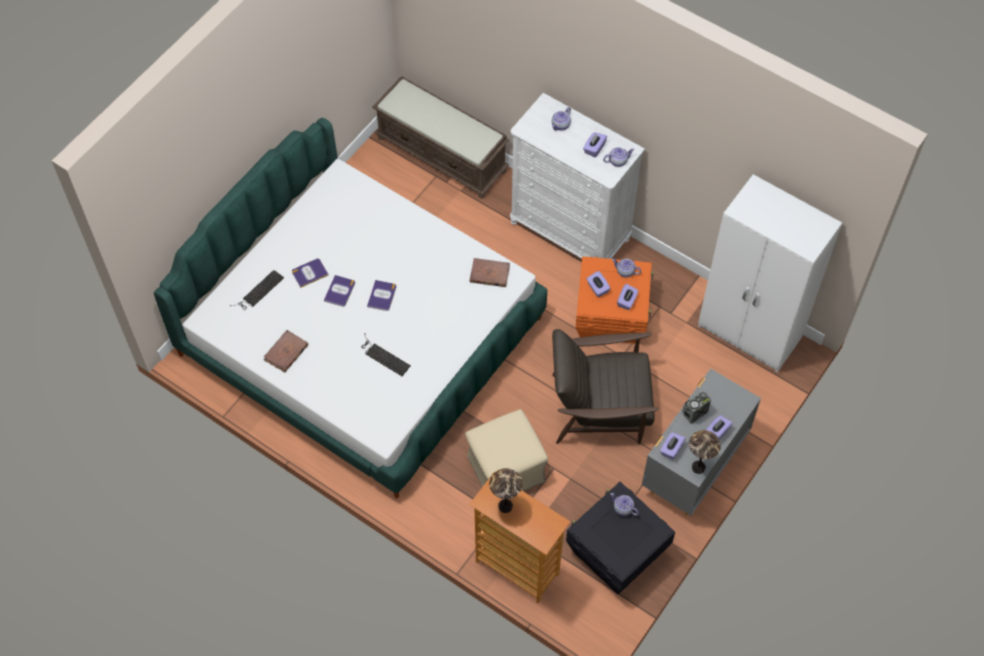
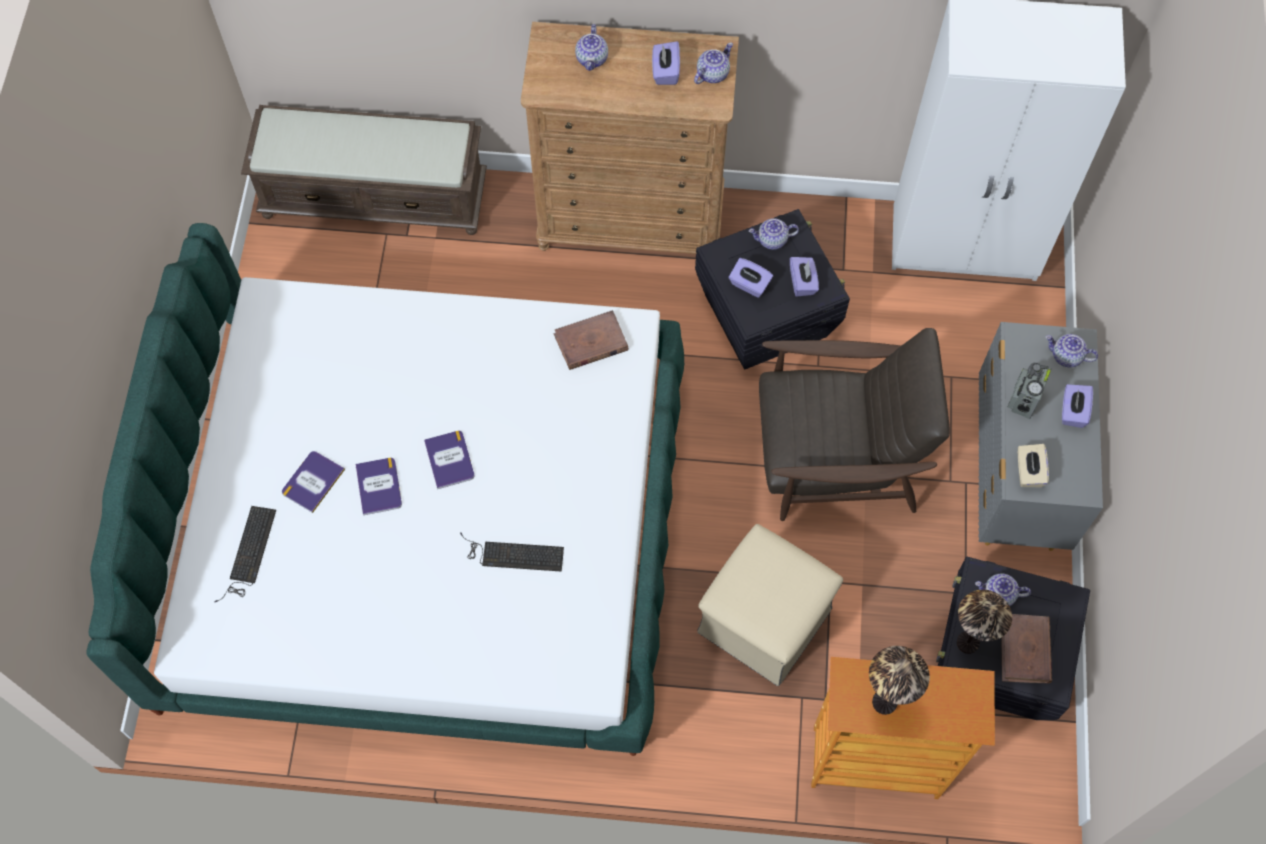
camera: 30 degrees left, 5 degrees up
brown book [264,330,308,372] -> brown book moved to [1001,614,1052,684]
white dresser [510,93,645,259] -> brown dresser [521,22,739,254]
brown armchair [552,329,659,444] -> brown armchair turned 150 degrees counterclockwise [759,328,950,521]
orange storage box [576,256,654,343] -> black storage box [695,209,850,369]
purple tissue box [660,432,686,460] -> beige tissue box [1018,444,1049,487]
table lamp [689,430,721,474] -> table lamp moved to [957,590,1012,654]
none -> teapot [1046,334,1098,367]

